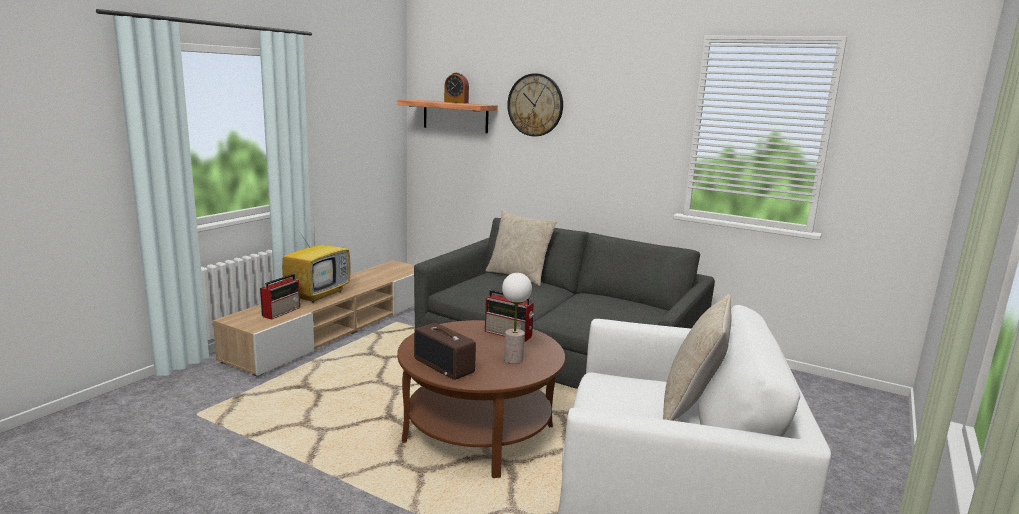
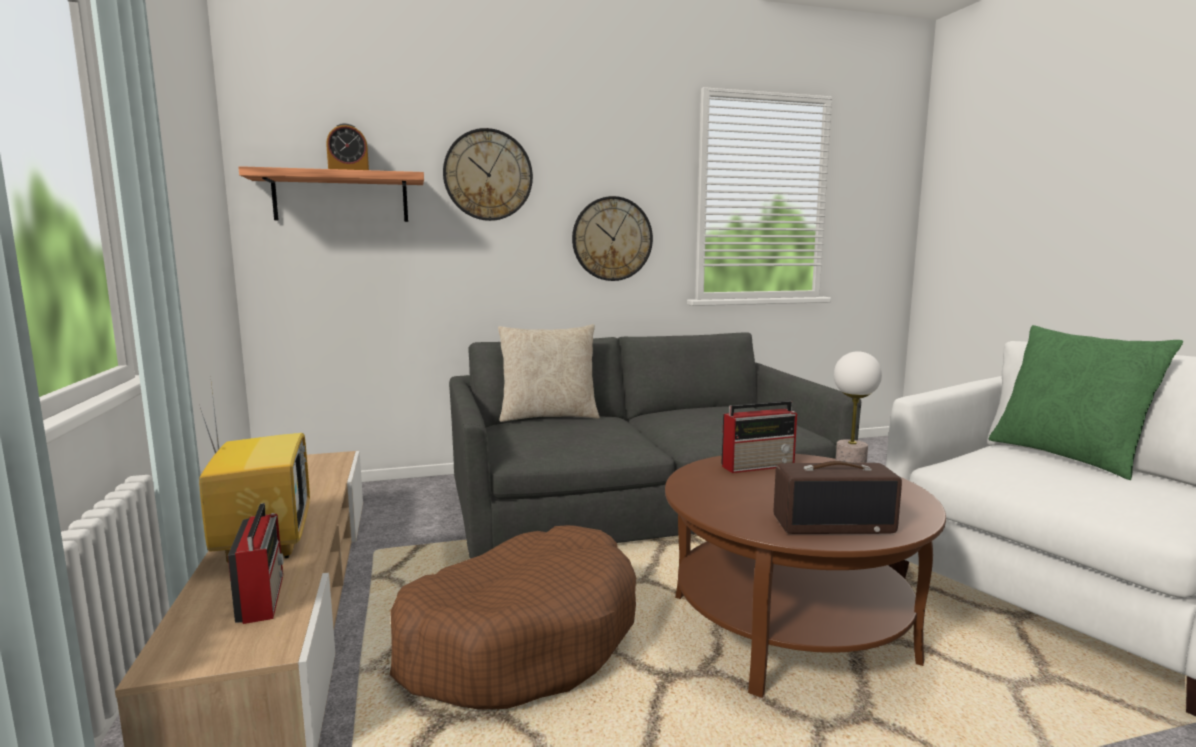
camera: 45 degrees left, 5 degrees down
beige pillow [663,294,731,421] -> green pillow [989,325,1183,480]
none -> brown dog bed [390,525,636,710]
none -> wall clock [572,196,653,281]

